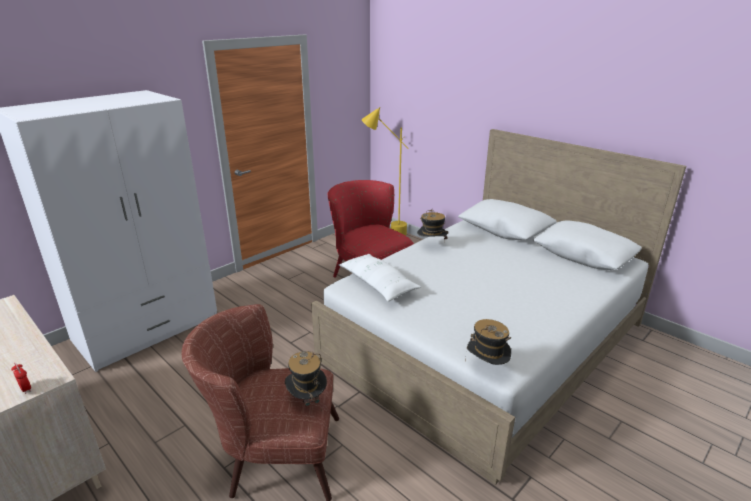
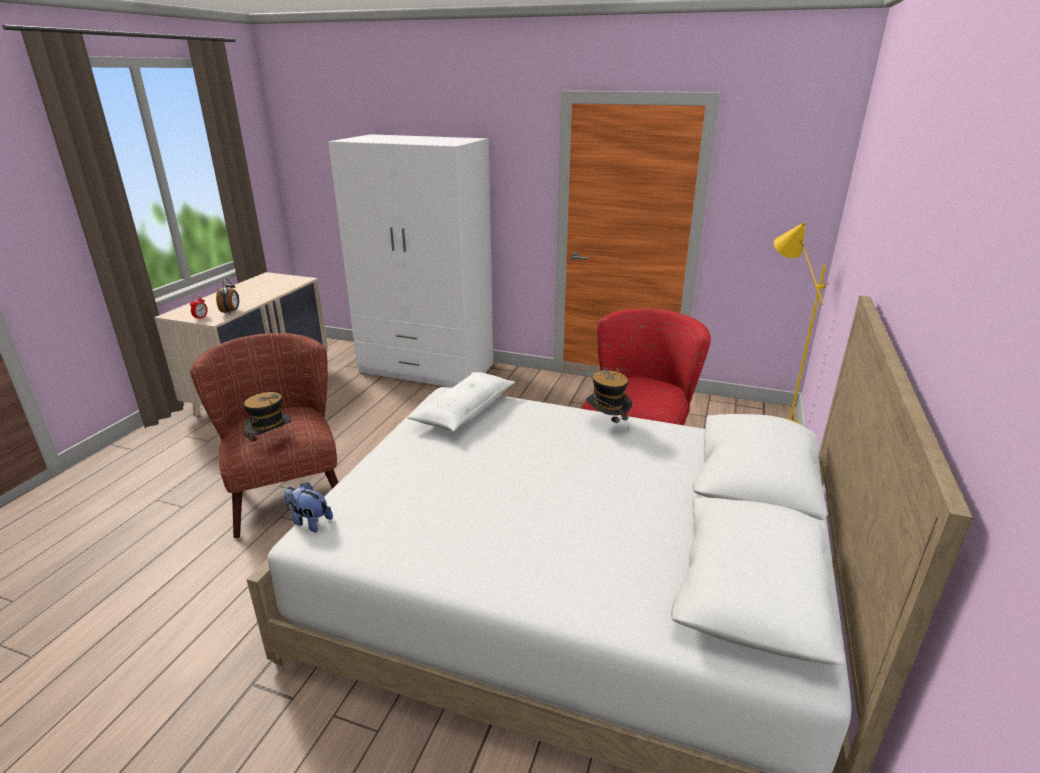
camera: 65 degrees right, 0 degrees up
hat [465,319,511,365] -> plush toy [284,482,333,532]
none -> alarm clock [216,279,239,314]

